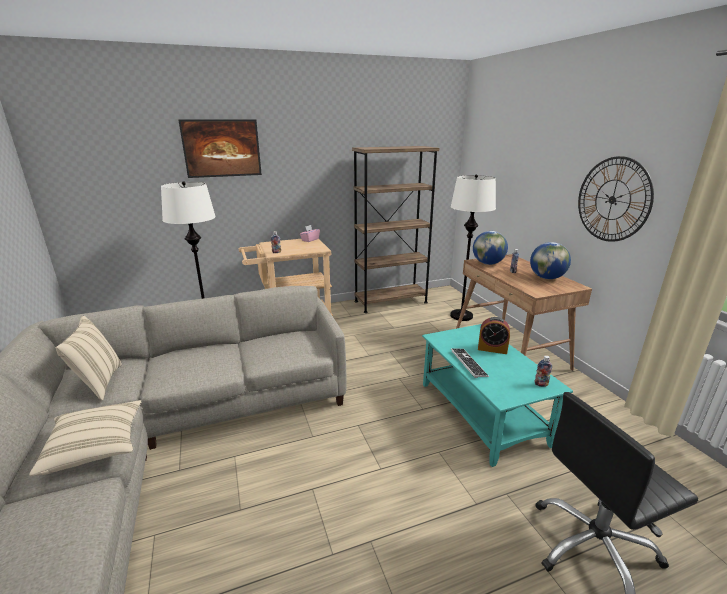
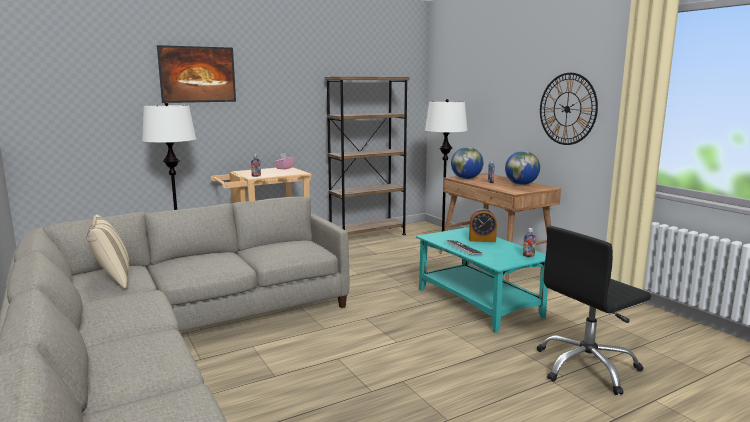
camera: 10 degrees left, 10 degrees down
beige pillow [29,400,142,476] -> none

